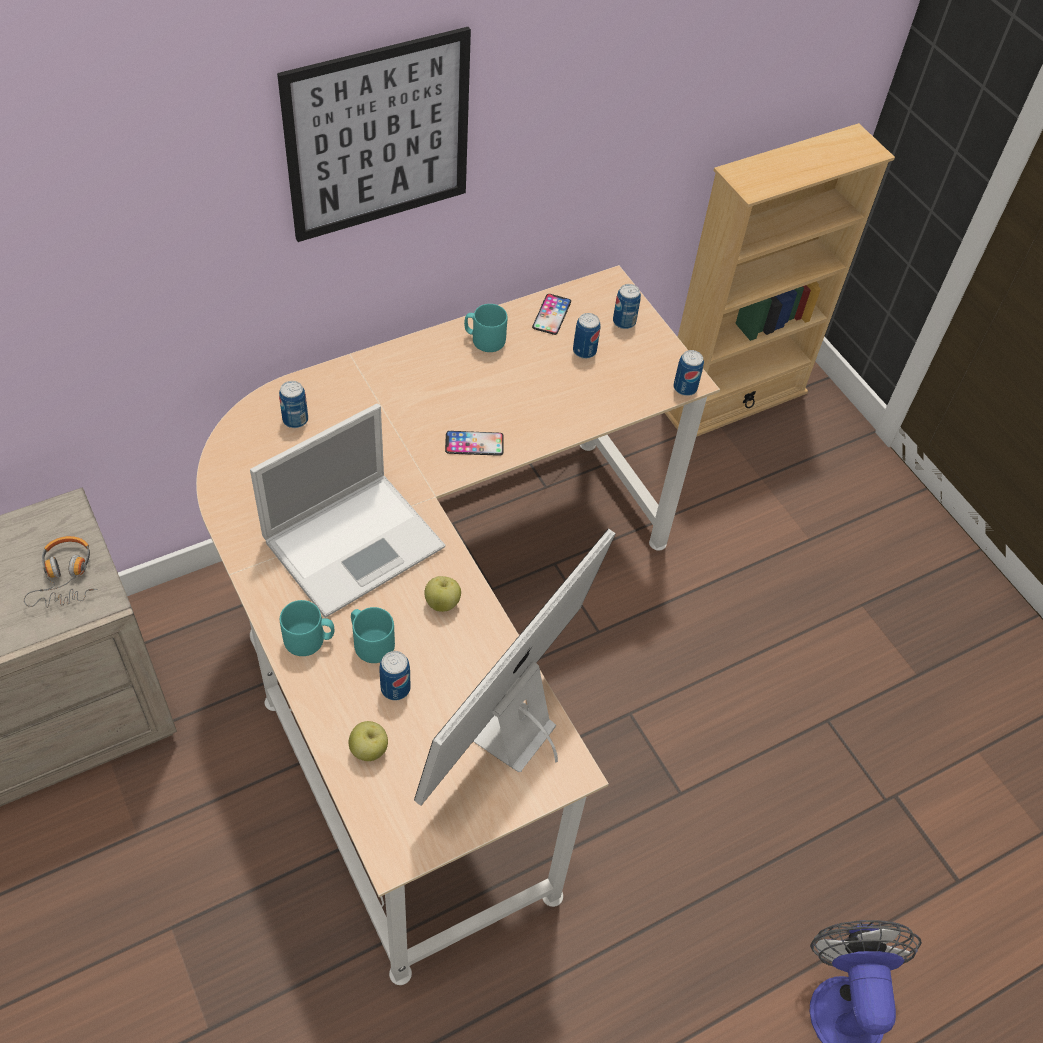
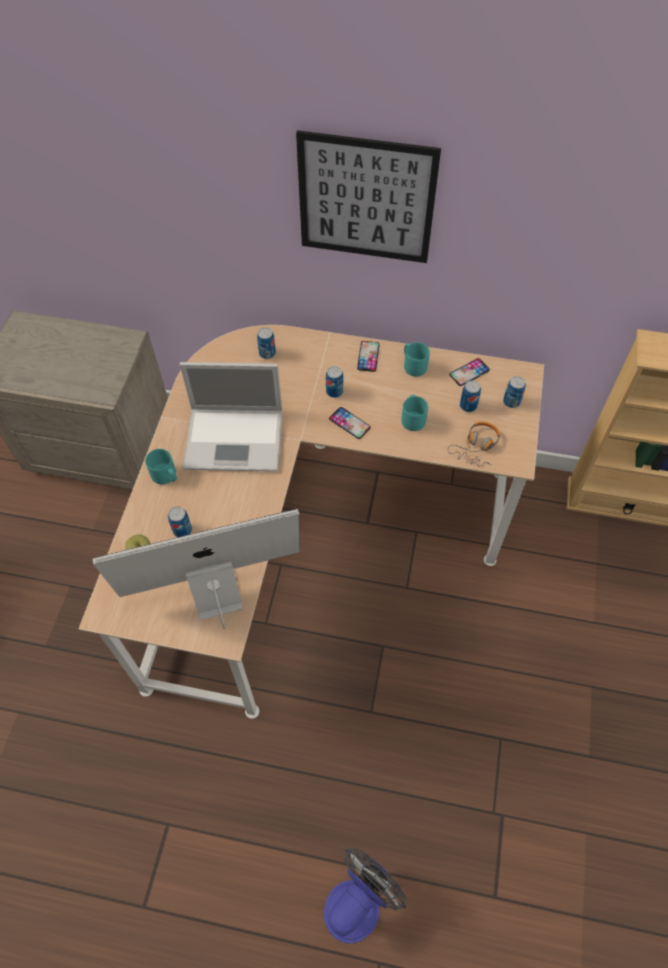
camera: 45 degrees right, 5 degrees up
headphones [24,536,98,608] -> headphones moved to [448,422,500,467]
turquoise mug [351,607,395,663] -> turquoise mug moved to [401,395,428,431]
apple [424,576,461,612] -> none
can [673,350,704,396] -> can moved to [326,366,343,398]
none -> phone [357,341,380,372]

